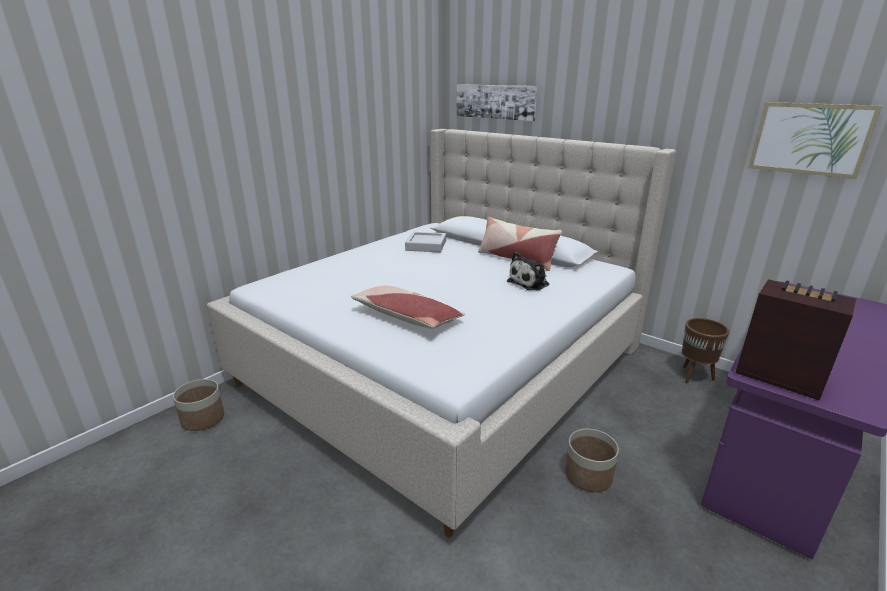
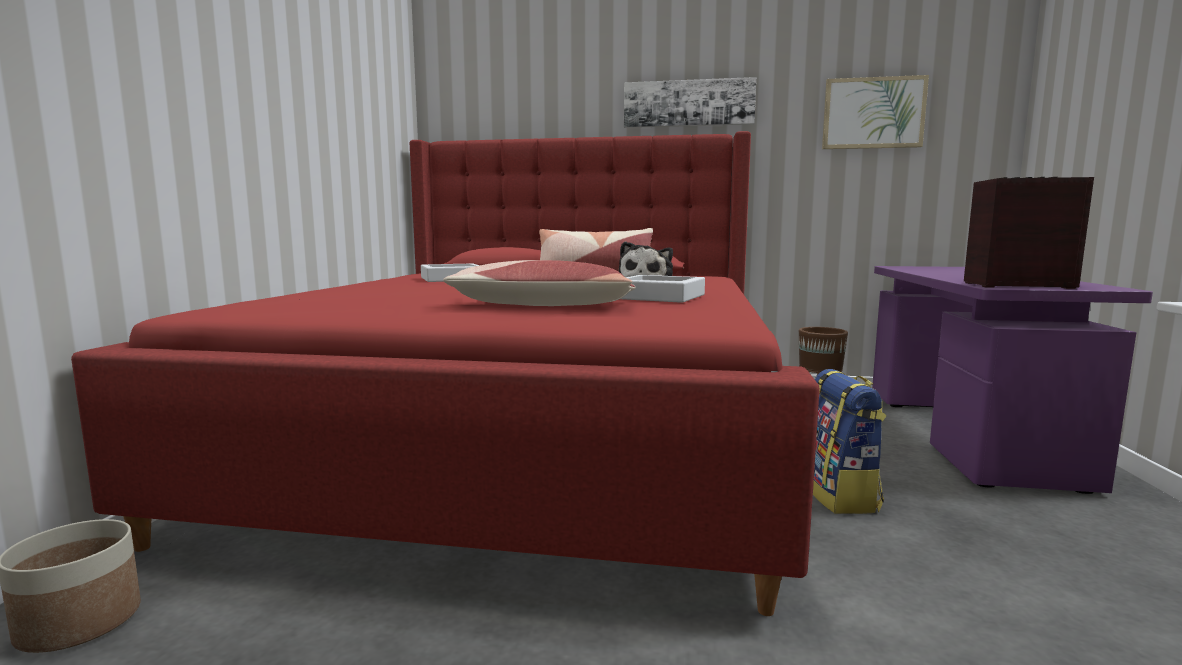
camera: 30 degrees left, 15 degrees down
beige bed [207,129,676,537] -> red bed [71,131,820,616]
picture [456,84,537,121] -> picture moved to [624,77,756,128]
planter [565,429,619,492] -> backpack [813,369,886,514]
none -> grey tray [621,275,705,303]

